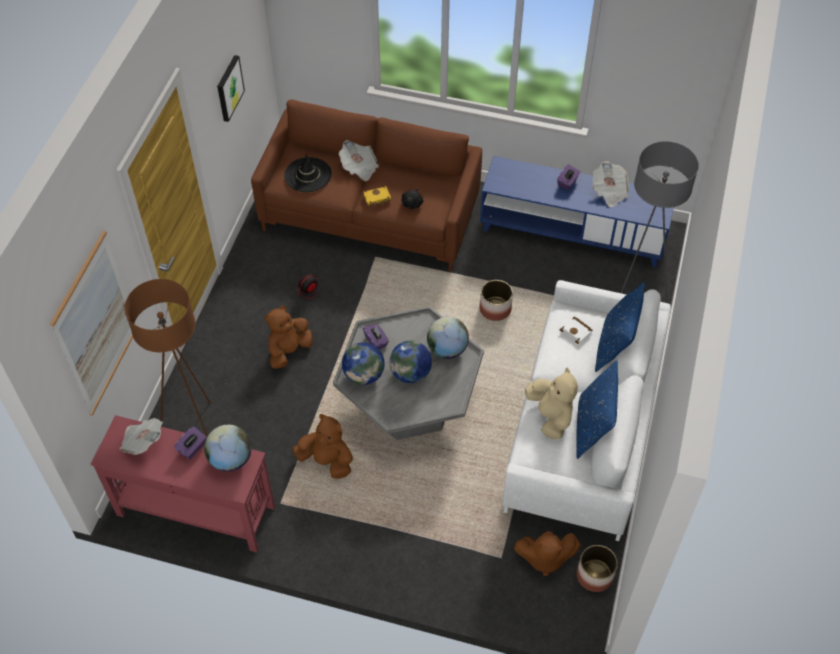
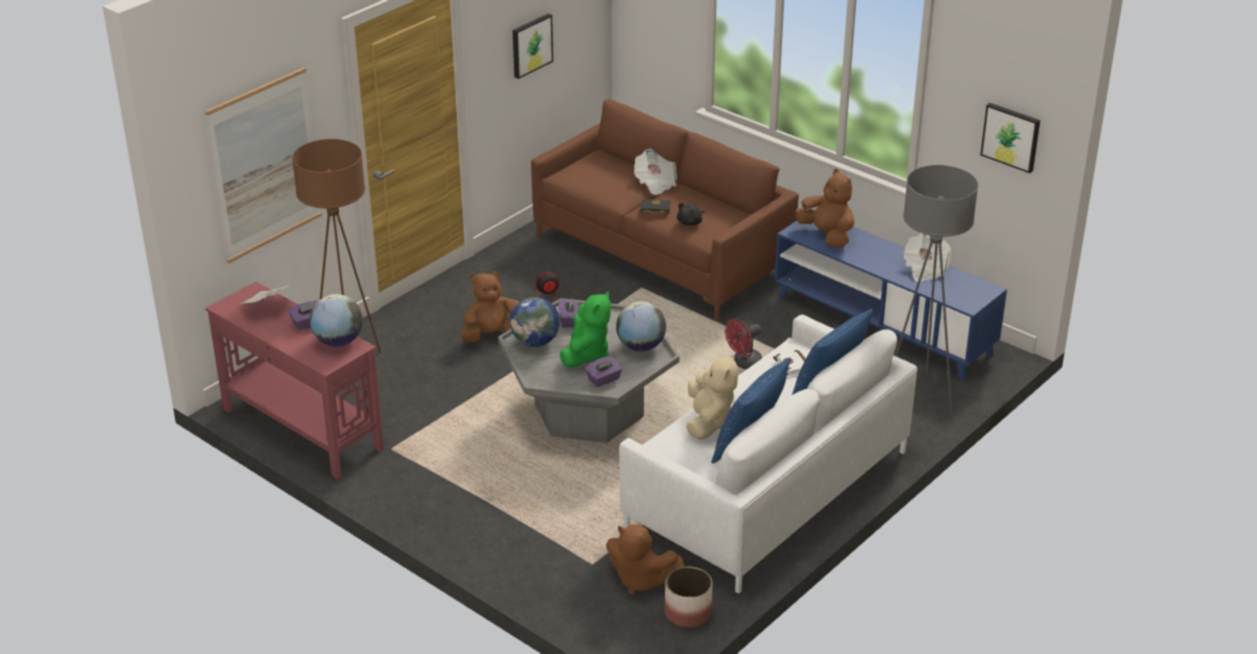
camera: 25 degrees right, 20 degrees down
black hat [284,154,332,192] -> none
brown plush toy [292,414,353,479] -> brown plush toy moved to [795,169,854,248]
yellow book [364,186,391,206] -> black book [641,198,671,215]
globe [389,341,432,383] -> green plush toy [560,291,611,368]
planter [480,280,513,321] -> red fan [725,319,762,369]
purple tissue box [557,164,580,190] -> purple tissue box moved to [585,356,622,387]
none -> picture [980,103,1040,173]

